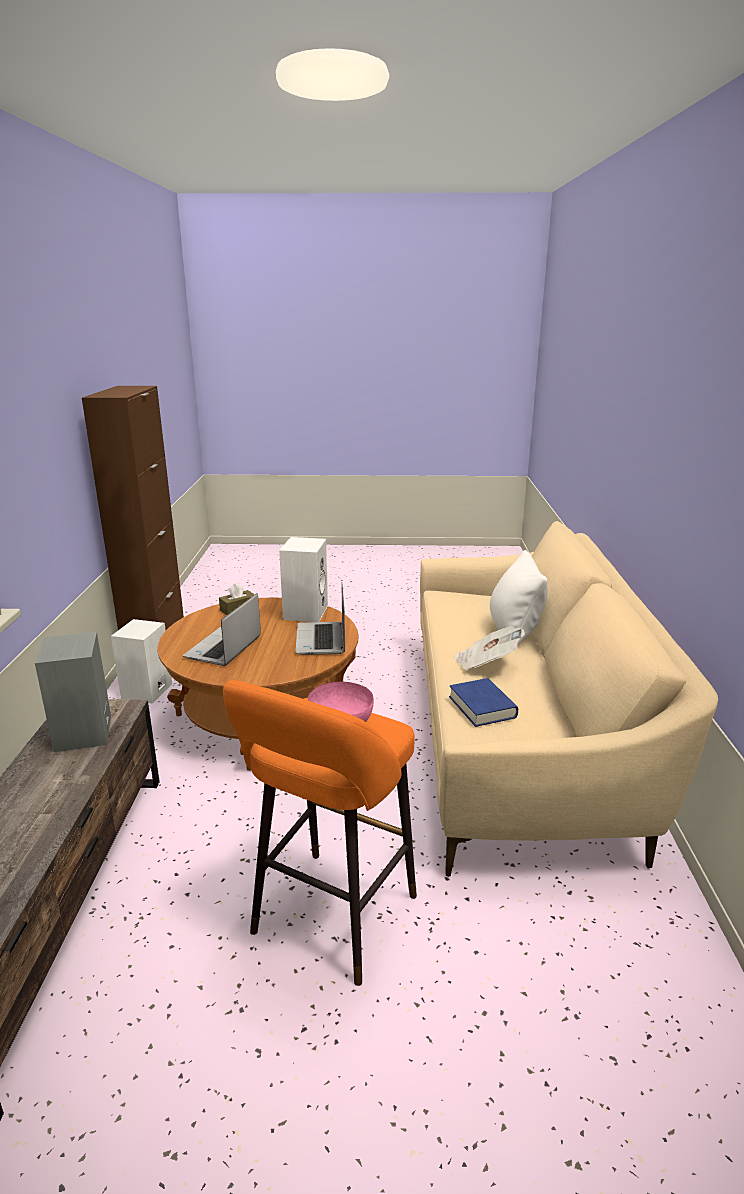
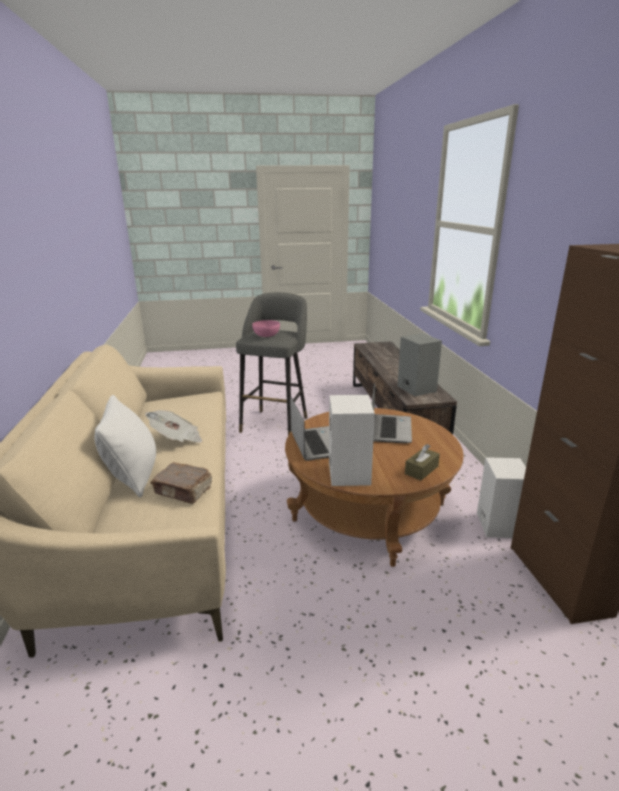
camera: 170 degrees right, 0 degrees up
orange stool [223,680,417,986] -> grey stool [236,292,307,435]
blue book [449,678,518,727] -> none
none -> brown book [150,462,212,504]

